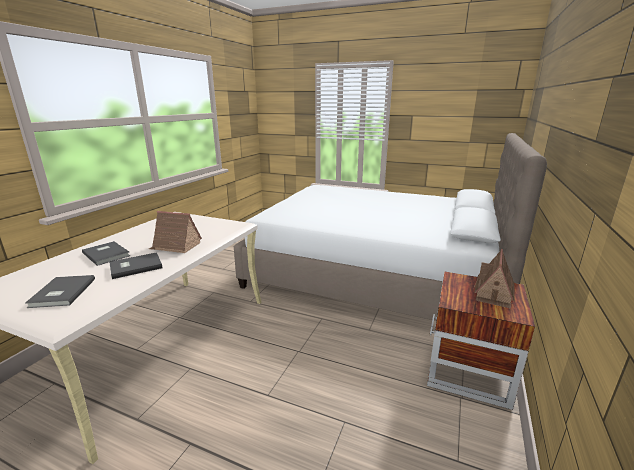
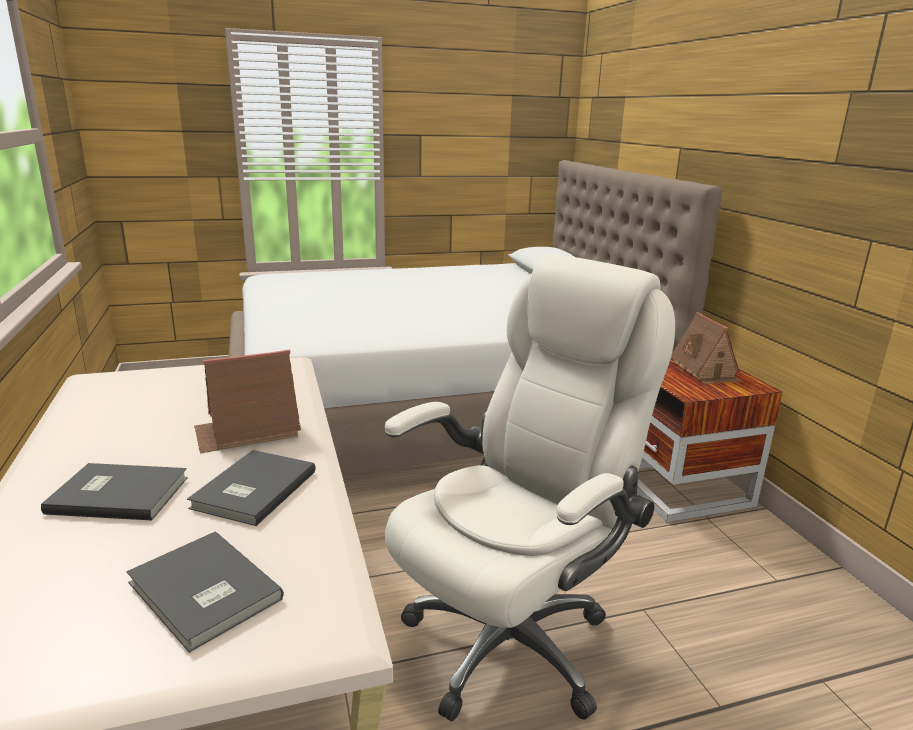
camera: 40 degrees left, 0 degrees up
none -> white office chair [385,254,675,722]

